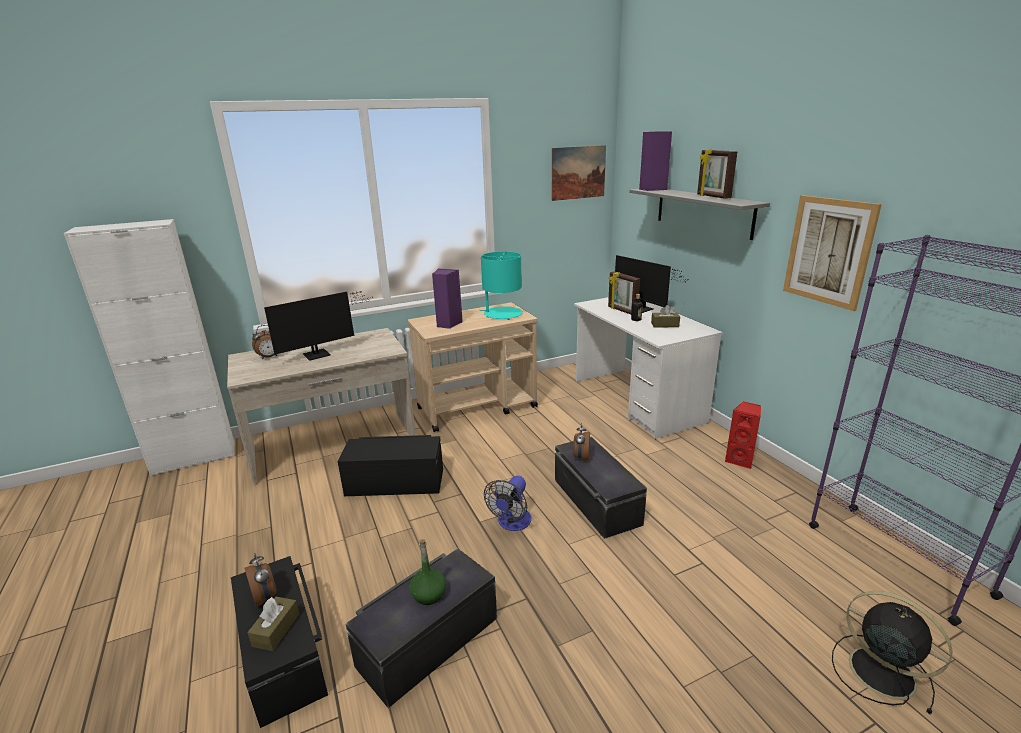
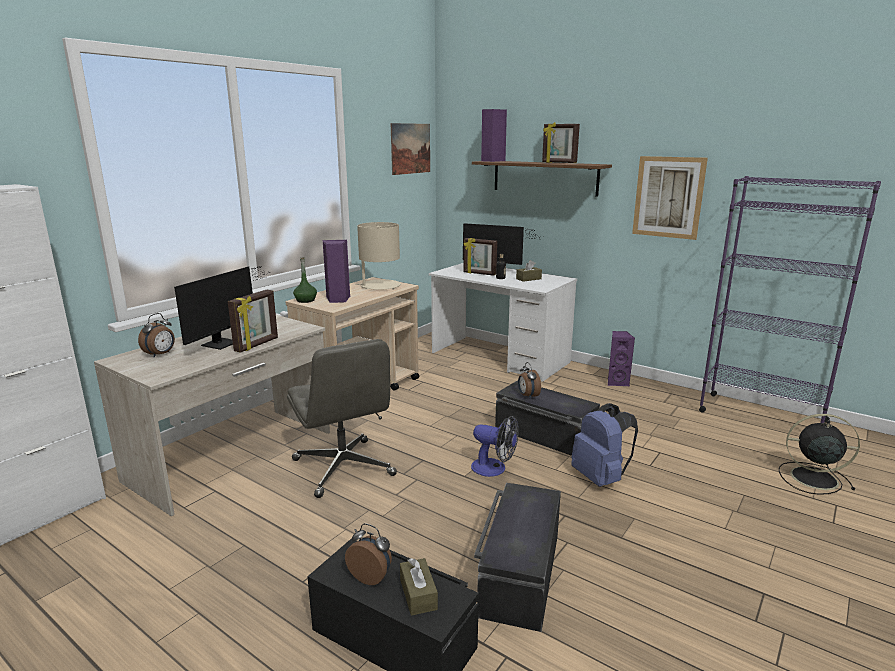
camera: 30 degrees left, 5 degrees down
black storage box [338,435,443,496] -> grey office chair [287,339,397,498]
green bottle [409,539,446,605] -> green bottle moved to [293,258,317,303]
turquoise table lamp [479,251,523,320] -> beige table lamp [355,222,401,290]
fan [484,476,531,531] -> fan turned 60 degrees counterclockwise [471,416,519,477]
grey shelf [629,189,770,240] -> brown shelf [472,161,612,197]
red speaker [725,401,761,469] -> purple speaker [608,331,635,386]
none -> picture frame [228,290,278,353]
none -> blue backpack [571,403,638,487]

